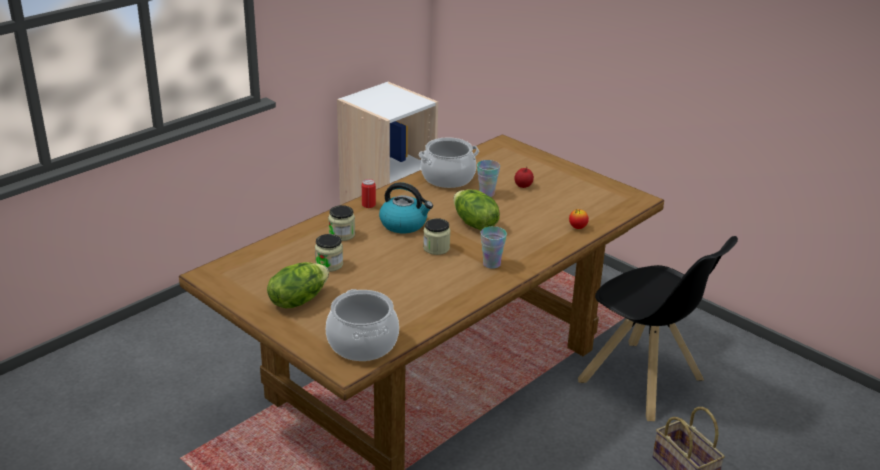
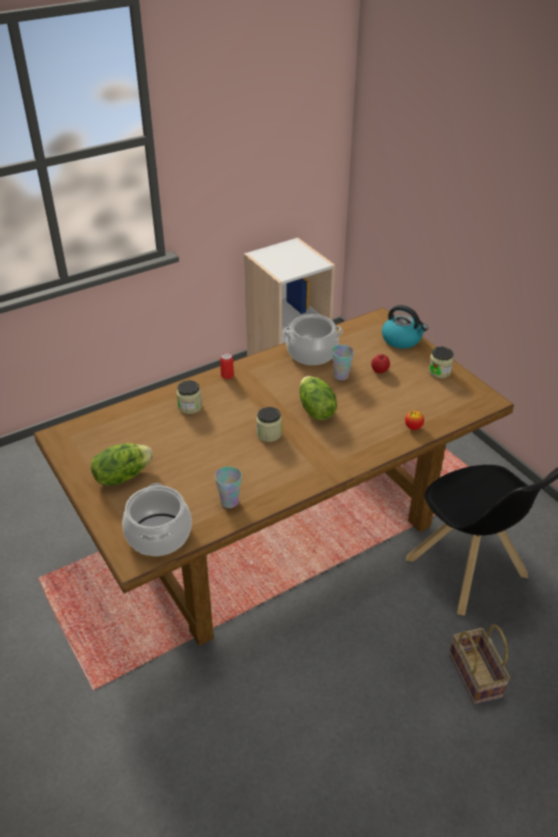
camera: 15 degrees right, 10 degrees up
jar [315,234,343,272] -> jar moved to [428,347,454,378]
kettle [379,182,433,233] -> kettle moved to [382,305,428,349]
cup [480,226,507,269] -> cup moved to [215,466,242,508]

